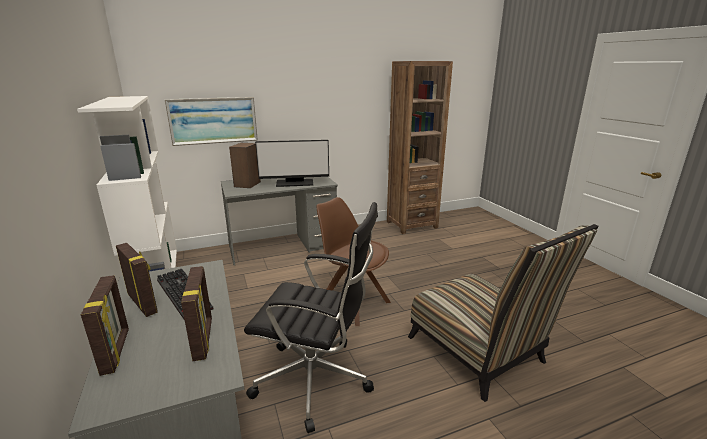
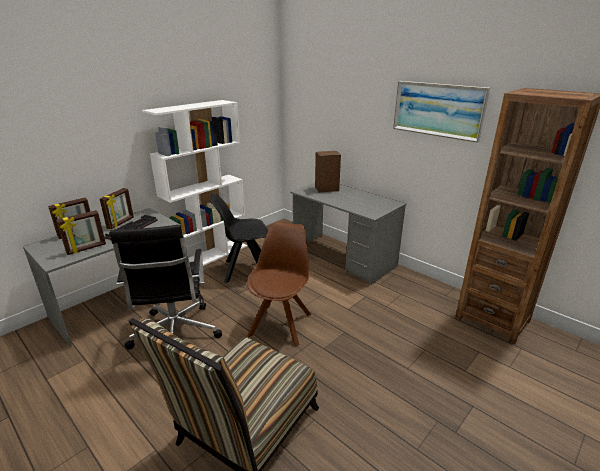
camera: 65 degrees right, 5 degrees up
picture [165,97,258,146] -> picture moved to [393,81,490,143]
monitor [255,140,329,187] -> none
none -> black chair [210,193,268,283]

